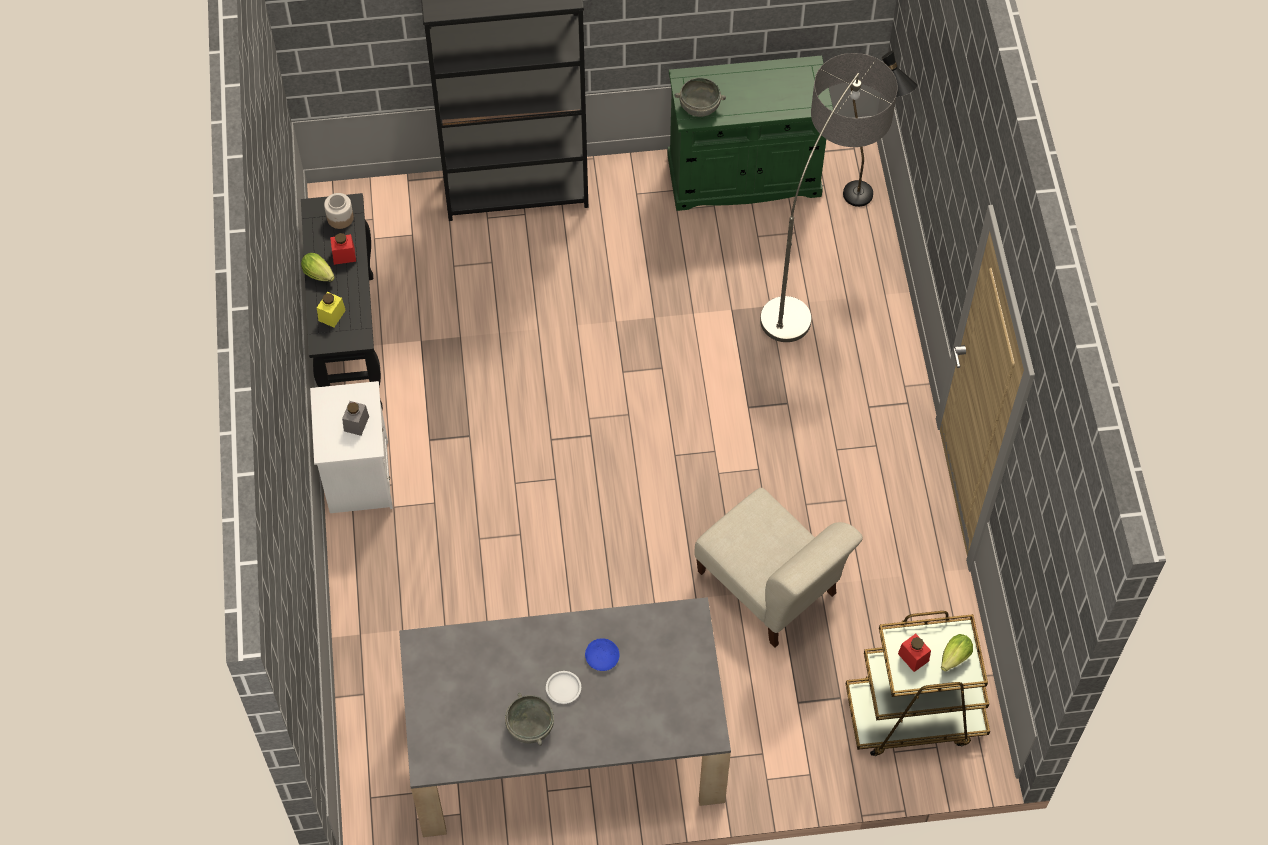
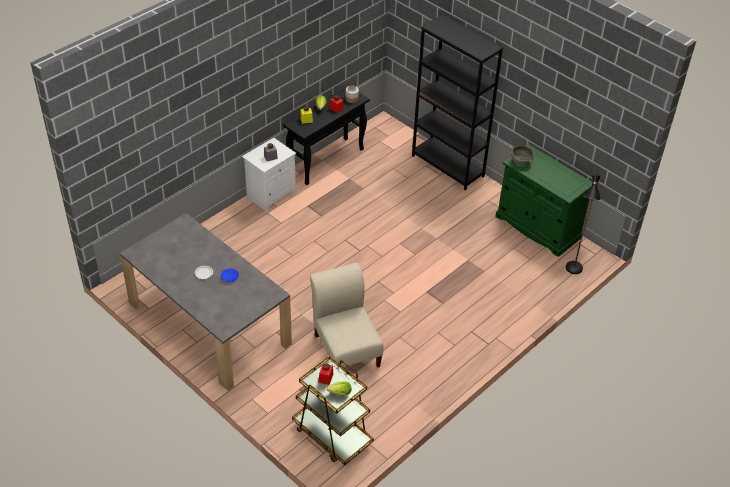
camera: 50 degrees right, 15 degrees down
grey bowl [505,693,554,746] -> none
beige chair [694,488,863,648] -> beige chair turned 150 degrees clockwise [310,263,384,368]
floor lamp [760,53,898,342] -> none

